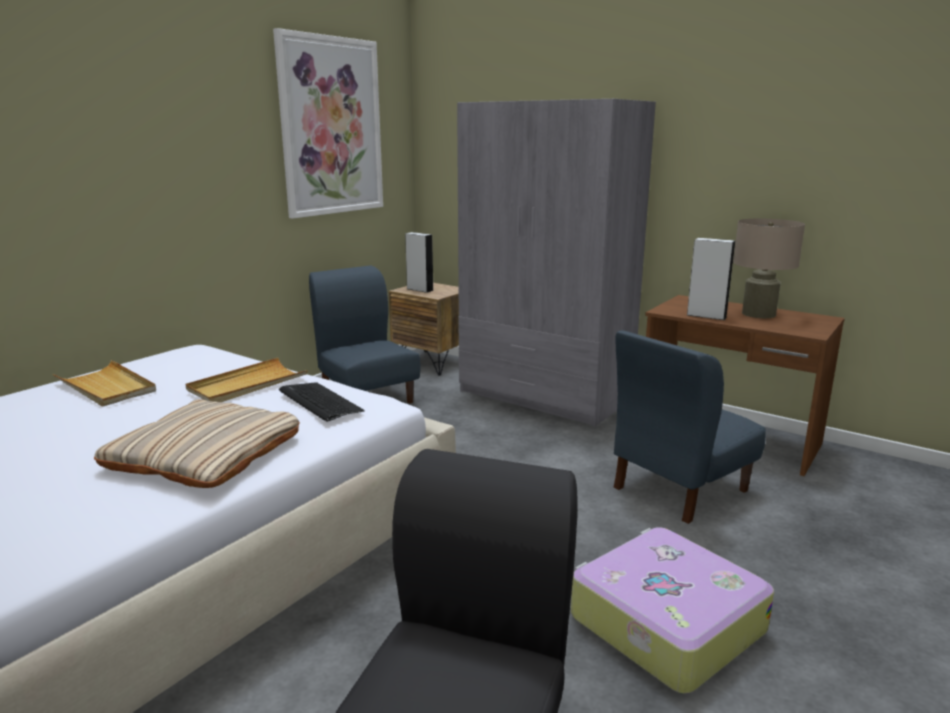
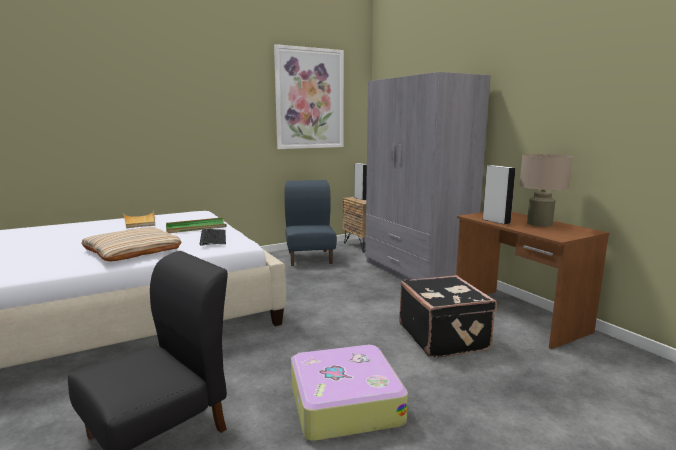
camera: 25 degrees right, 5 degrees down
beige tray [185,358,308,402] -> green tray [166,217,227,233]
blue chair [614,330,766,524] -> black suitcase [399,275,497,358]

